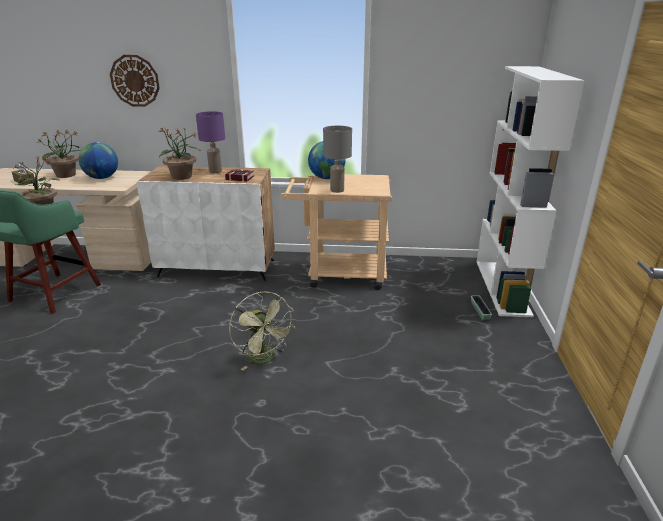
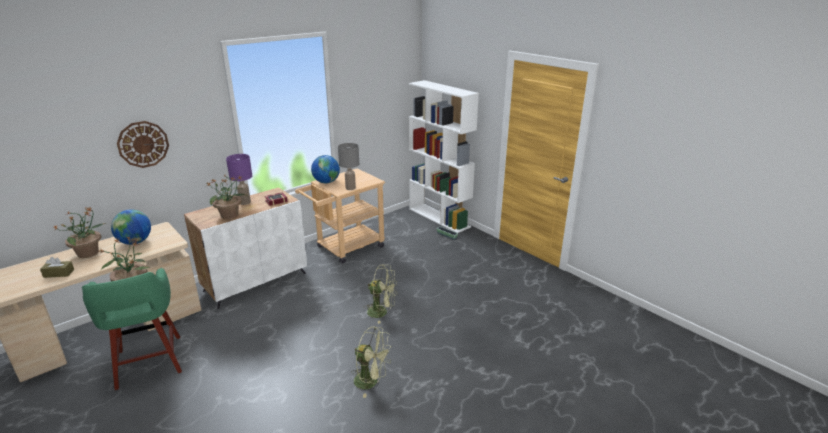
camera: 45 degrees left, 0 degrees up
none -> green fan [351,326,392,398]

